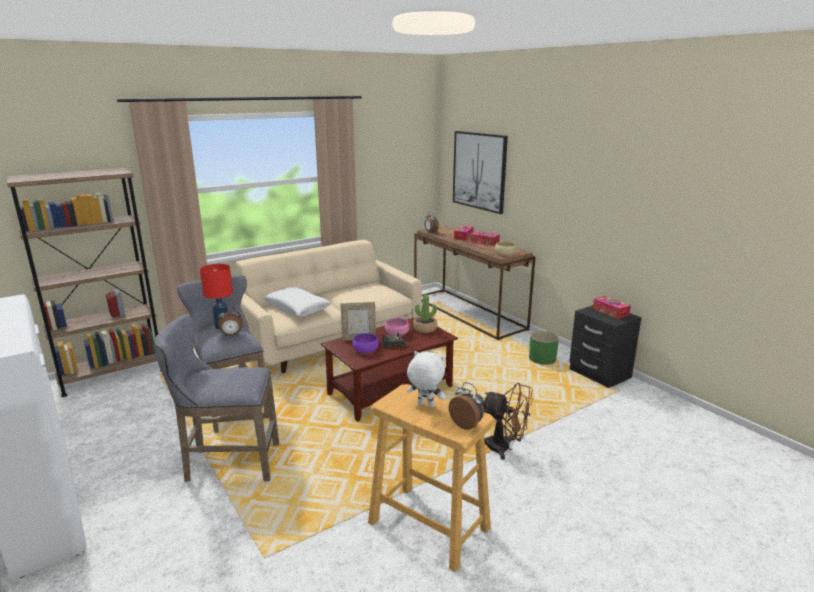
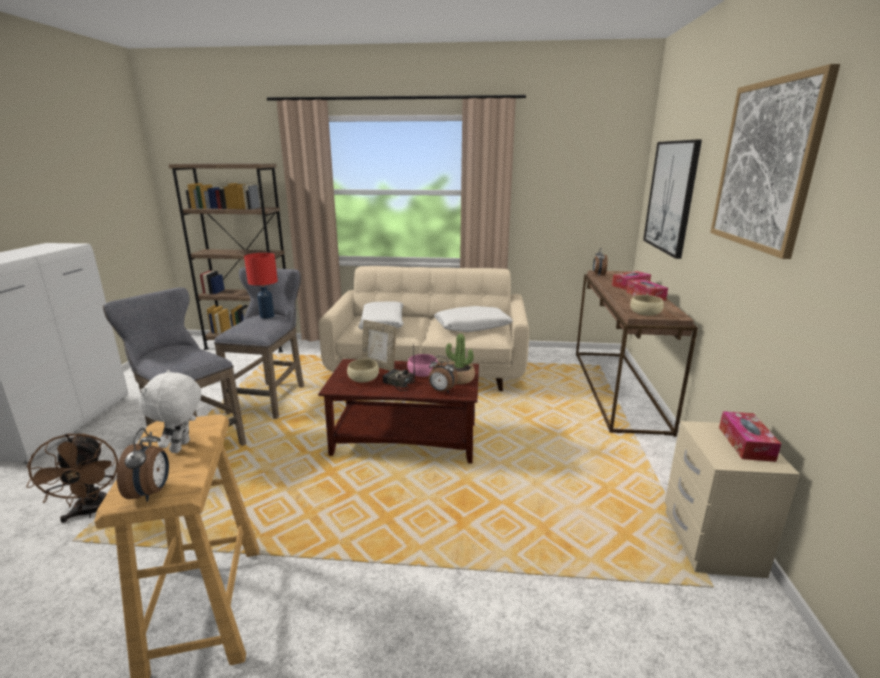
camera: 40 degrees right, 0 degrees up
alarm clock [218,306,243,337] -> alarm clock moved to [429,356,458,393]
purple bowl [352,333,379,353] -> beige bowl [347,359,379,383]
white plush toy [407,351,446,407] -> white plush toy turned 150 degrees counterclockwise [139,370,201,453]
brown fan [482,382,533,460] -> brown fan moved to [26,433,118,523]
green planter [529,331,559,365] -> none
black nightstand [569,305,641,388] -> beige nightstand [665,421,800,578]
none -> white pillow [434,306,513,332]
none -> picture [710,64,840,259]

